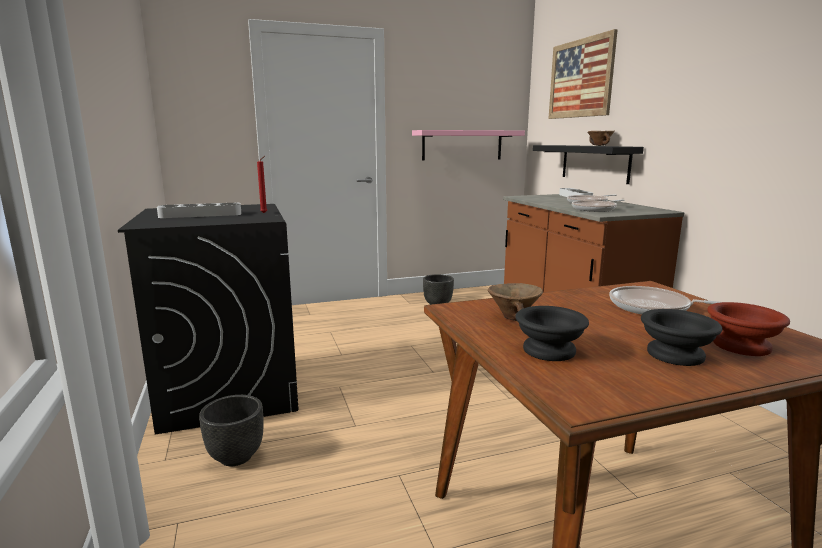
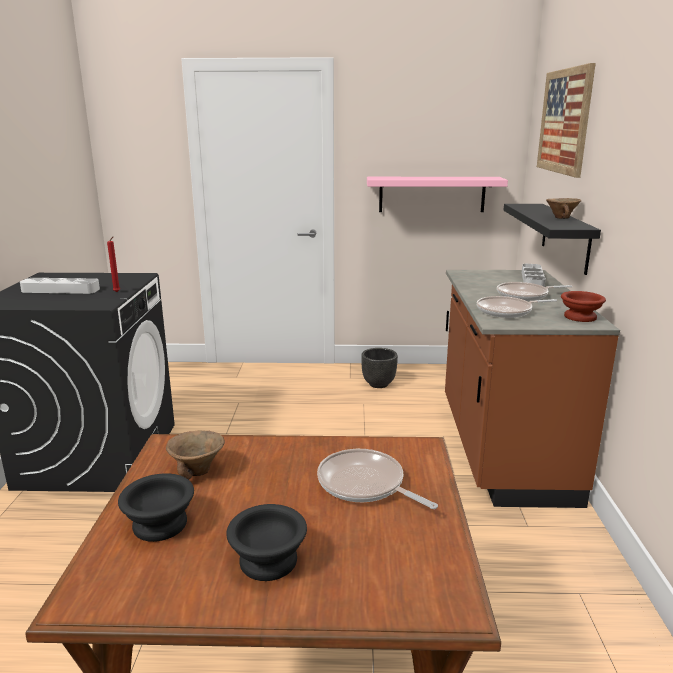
camera: 20 degrees right, 5 degrees up
black planter [199,395,264,466] -> none
brown bowl [707,302,790,356] -> brown bowl moved to [561,291,606,322]

